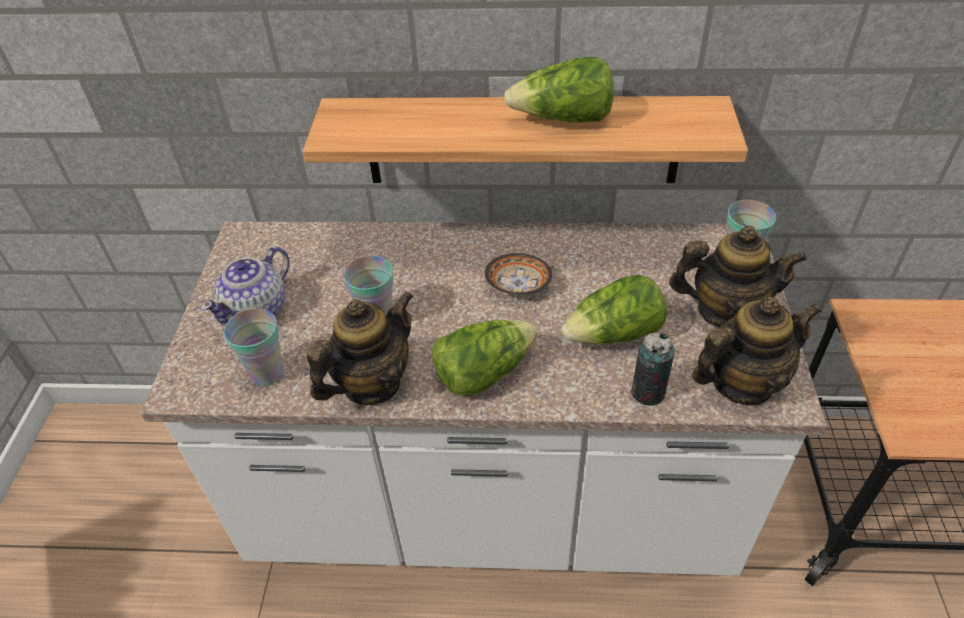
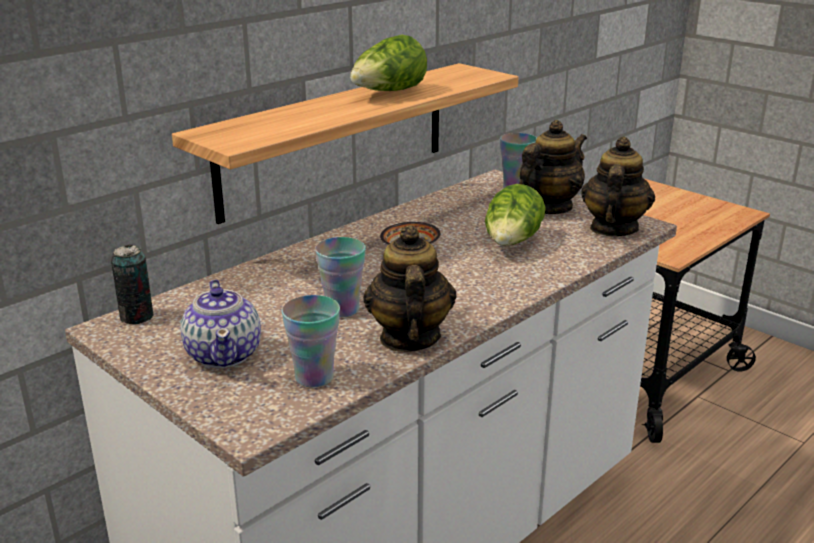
camera: 50 degrees left, 20 degrees down
lettuce [432,320,537,396] -> none
can [631,333,675,406] -> can moved to [111,245,154,324]

